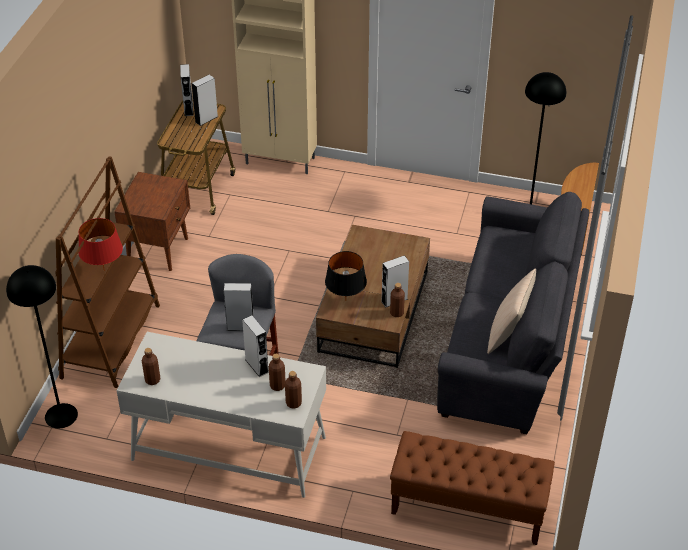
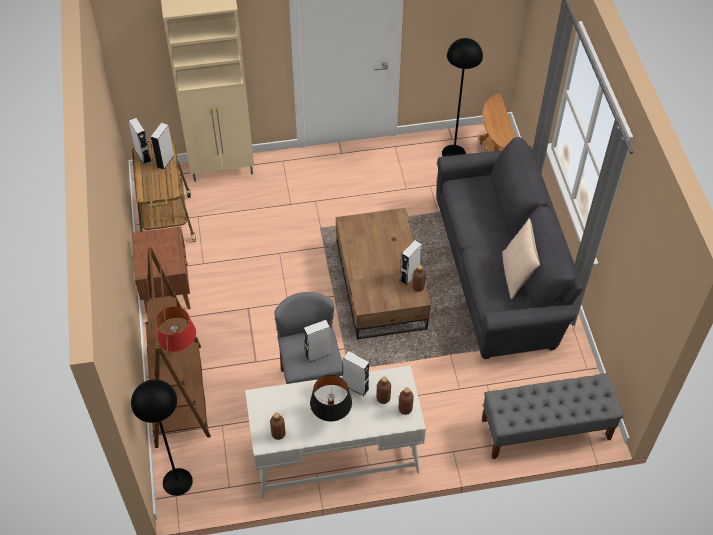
camera: 25 degrees left, 10 degrees up
black table lamp [325,251,367,296] -> black table lamp moved to [310,375,352,421]
brown bench [390,431,555,545] -> grey bench [482,373,624,459]

